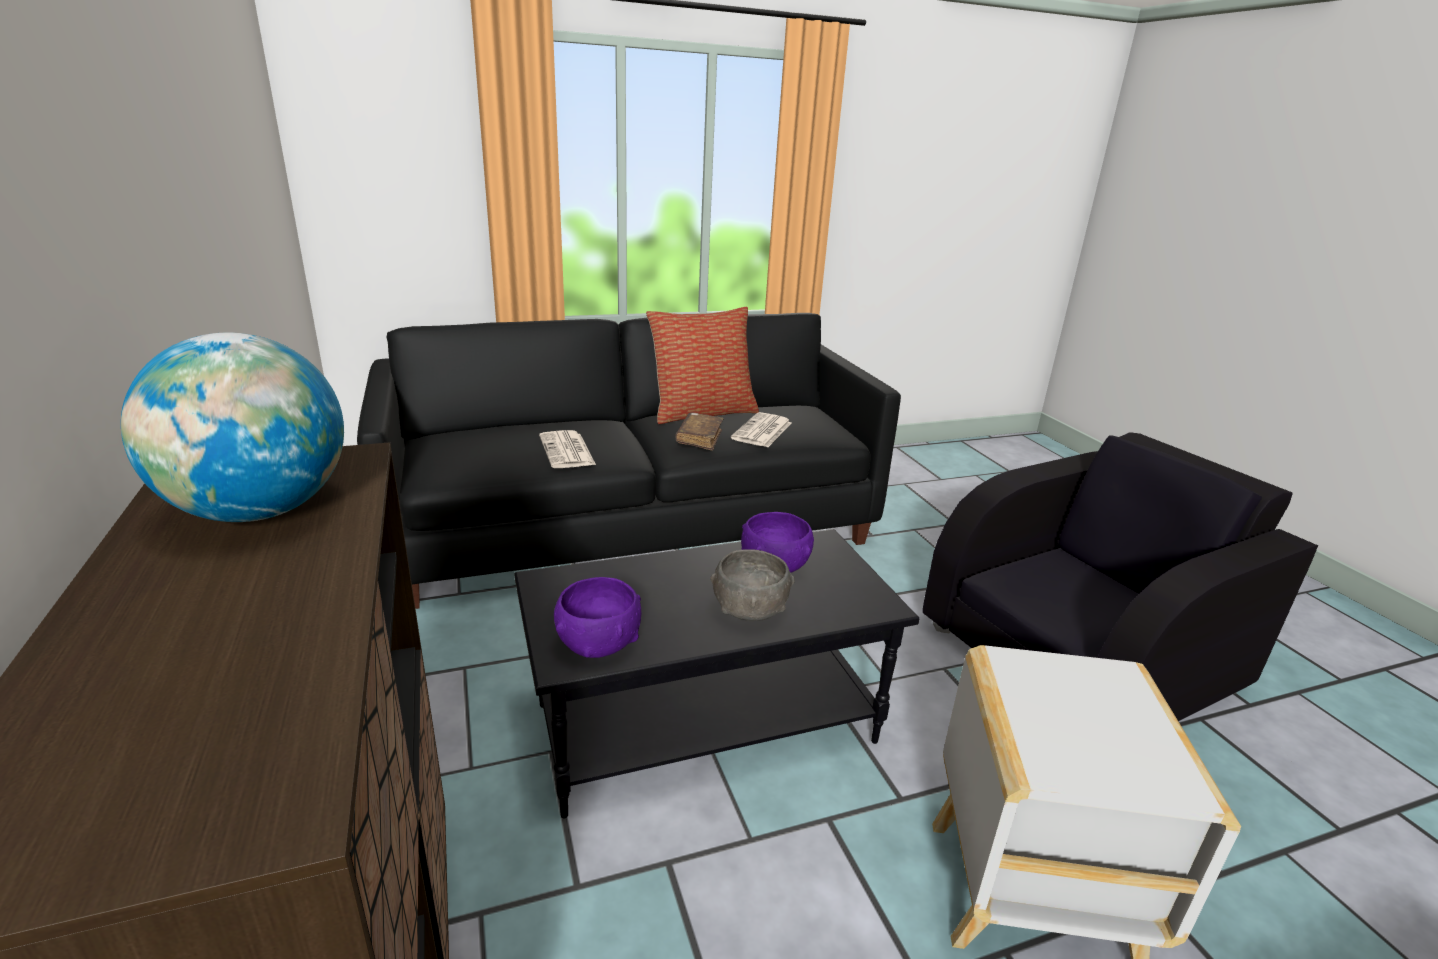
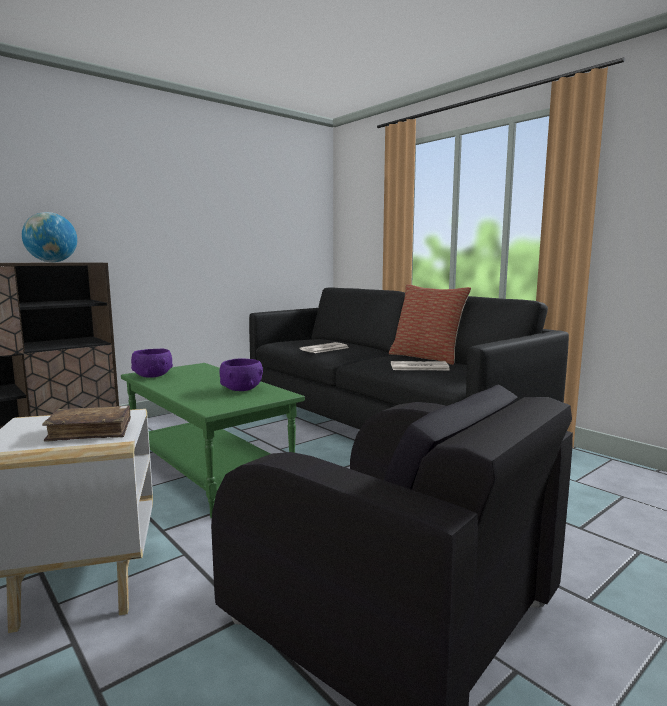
camera: 70 degrees right, 15 degrees down
black coffee table [514,529,919,819] -> green coffee table [121,363,305,518]
brown book [675,413,724,451] -> brown book moved to [42,406,131,442]
grey bowl [710,549,795,621] -> none

